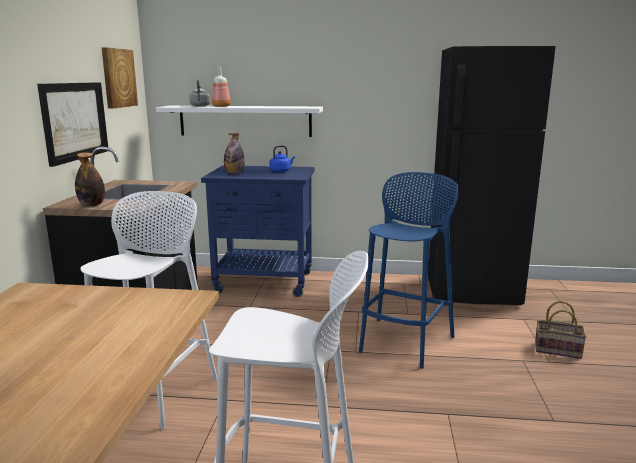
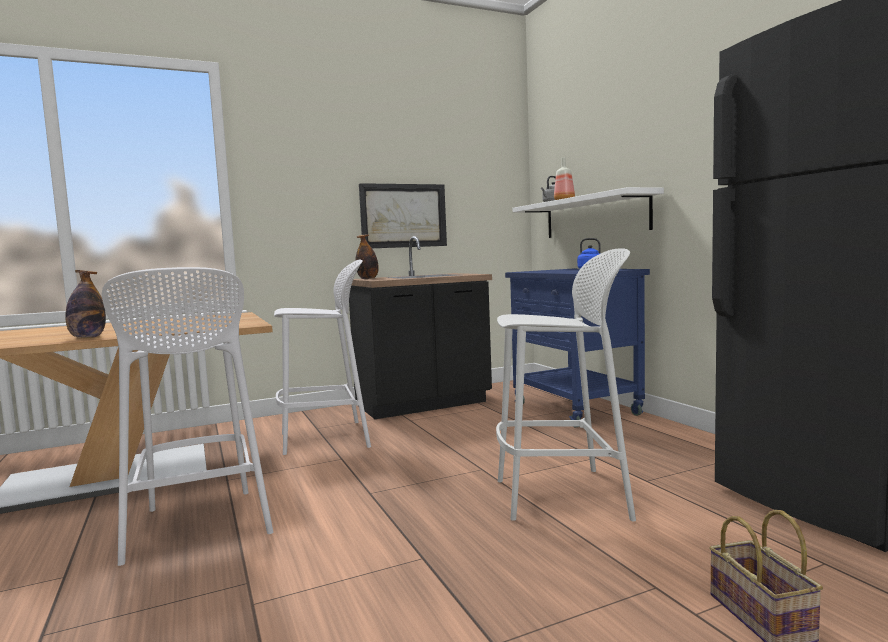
camera: 60 degrees right, 10 degrees down
picture [102,47,138,109] -> none
bottle [224,133,245,174] -> bottle moved to [65,270,106,338]
blue stool [359,172,459,369] -> white stool [496,248,636,521]

